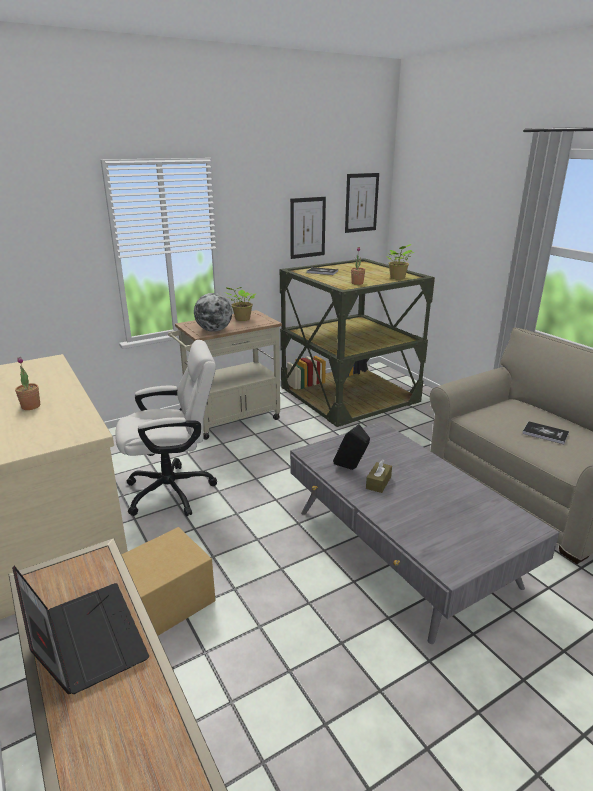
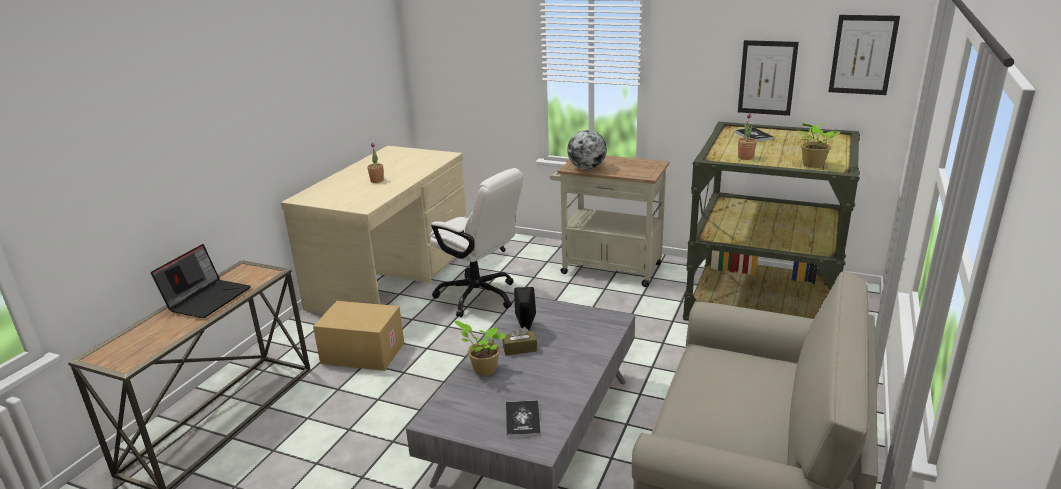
camera: 55 degrees right, 0 degrees up
potted plant [224,287,256,321] -> potted plant moved to [454,321,506,376]
book [522,421,569,444] -> book moved to [506,400,541,438]

